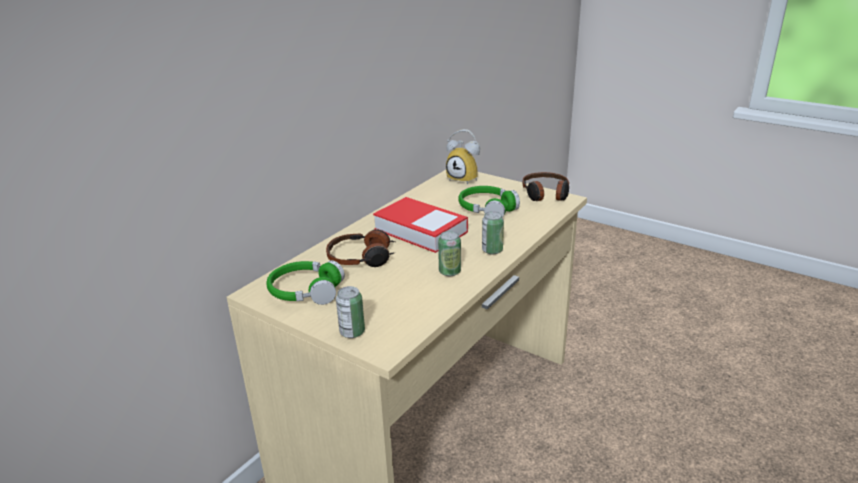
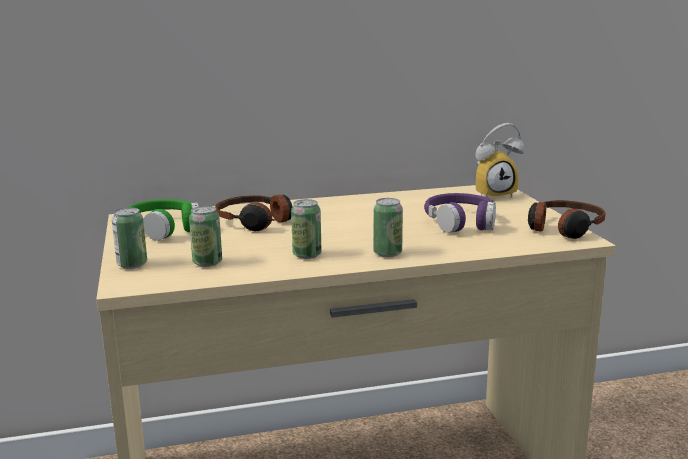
camera: 40 degrees right, 10 degrees down
book [373,197,468,253] -> none
alarm clock [446,129,480,185] -> alarm clock turned 90 degrees counterclockwise [475,123,524,198]
green headphones [458,186,520,217] -> purple headphones [424,193,496,233]
none -> can [189,206,222,267]

